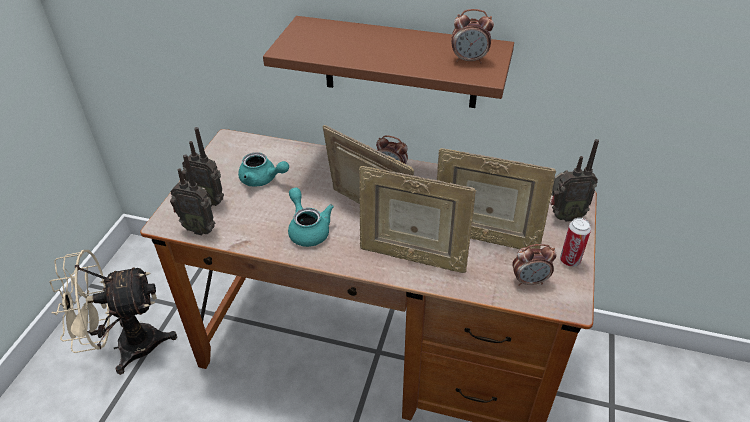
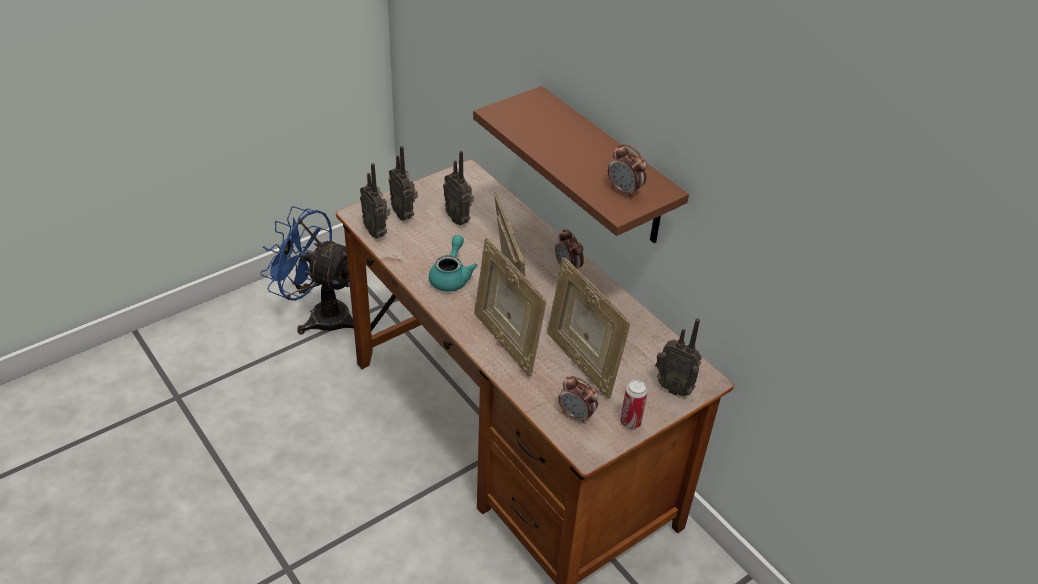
camera: 35 degrees right, 0 degrees up
beige fan [49,250,177,375] -> blue fan [260,206,354,335]
turquoise teapot [238,152,289,186] -> radio [443,151,474,225]

